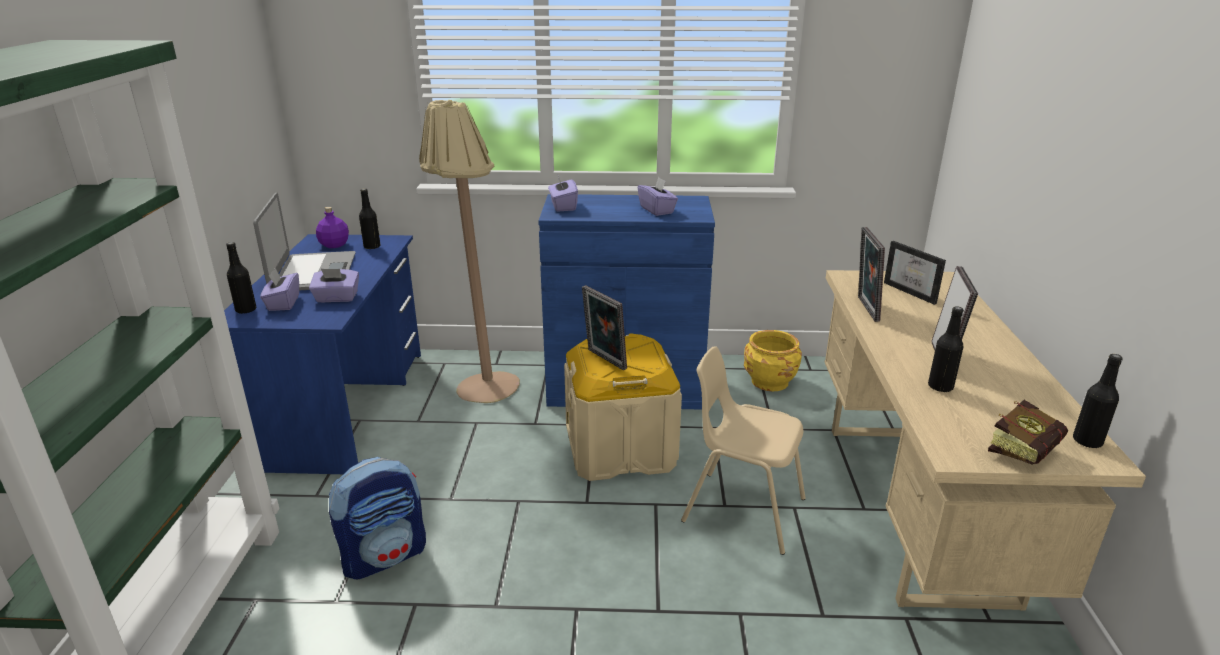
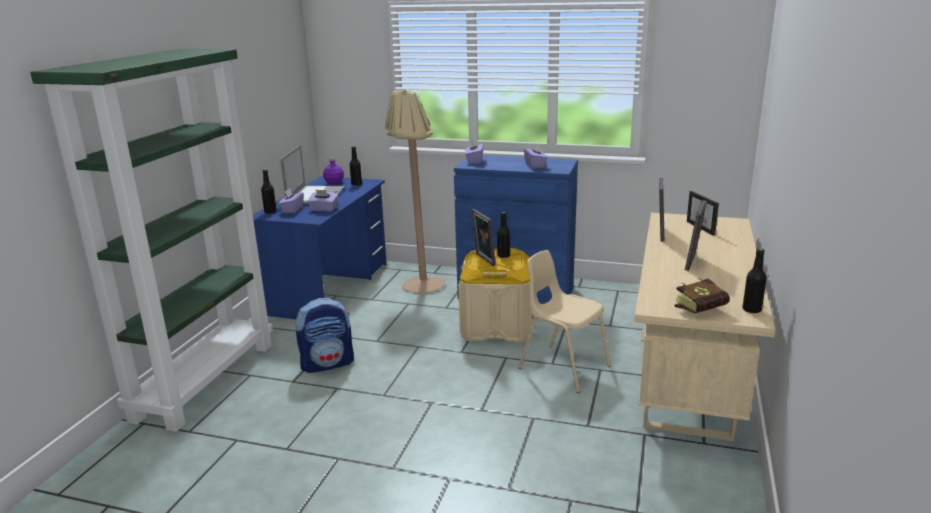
camera: 15 degrees right, 5 degrees down
yellow planter [744,330,802,391] -> none
black bottle [928,306,964,392] -> black bottle moved to [497,212,510,258]

